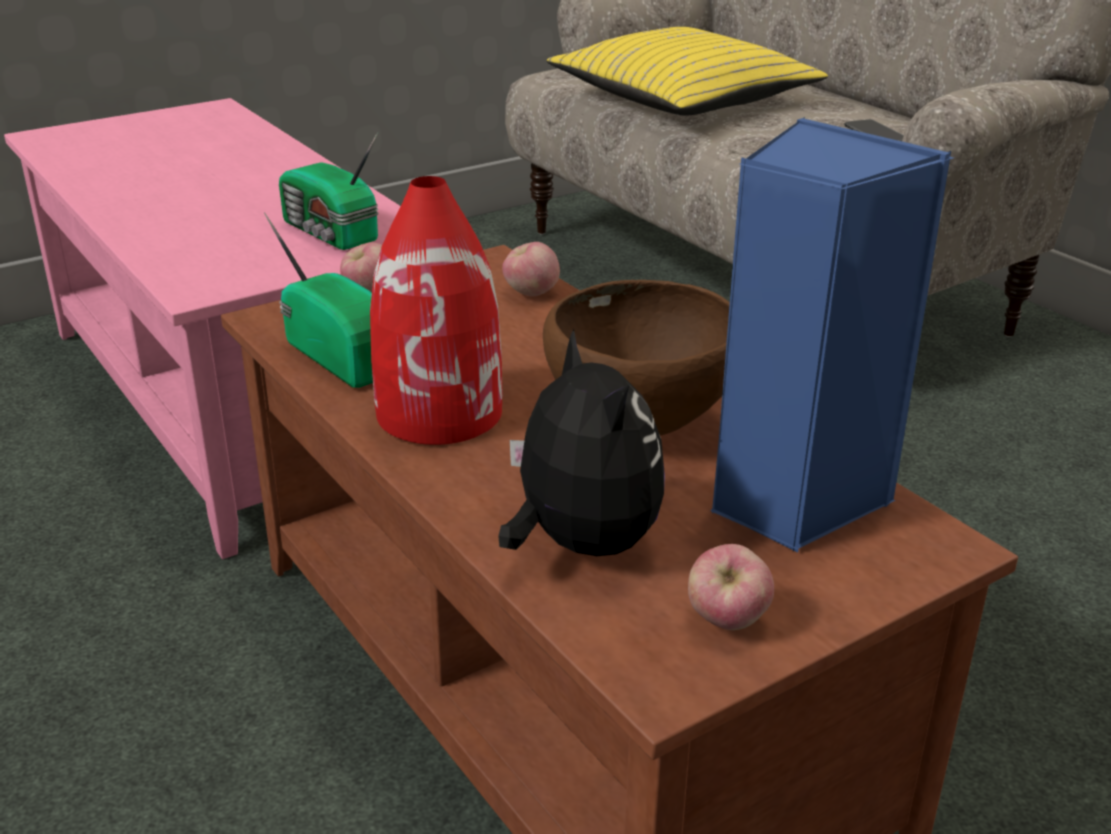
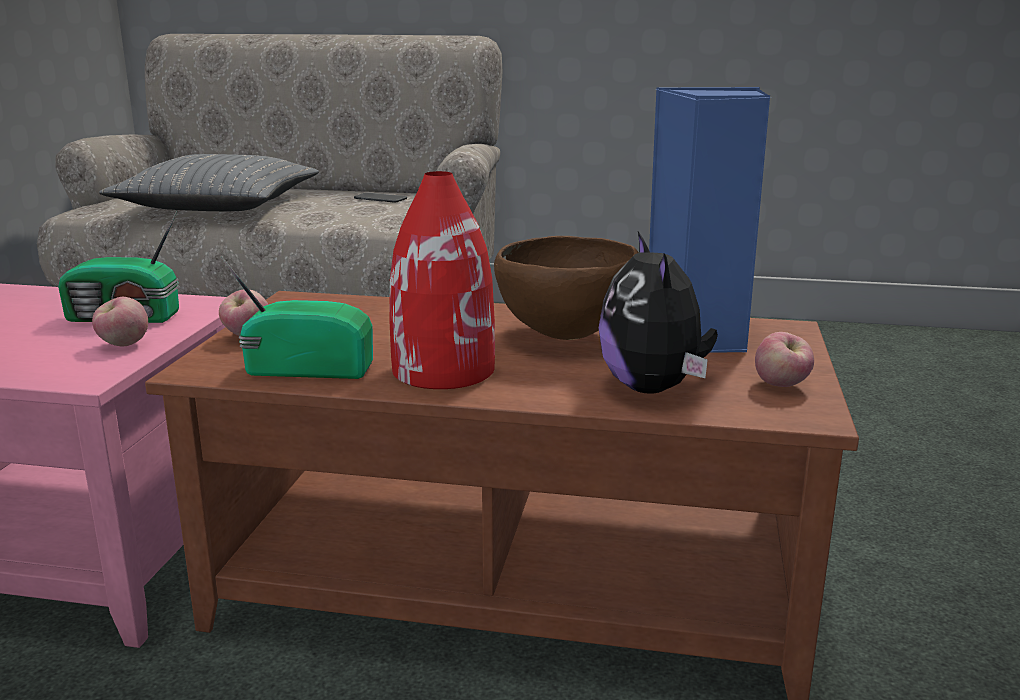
camera: 45 degrees left, 10 degrees down
plush toy [498,329,665,556] -> plush toy turned 120 degrees counterclockwise [599,232,718,394]
apple [502,242,560,296] -> apple moved to [92,297,148,346]
yellow pillow [547,27,828,116] -> grey pillow [99,154,319,211]

